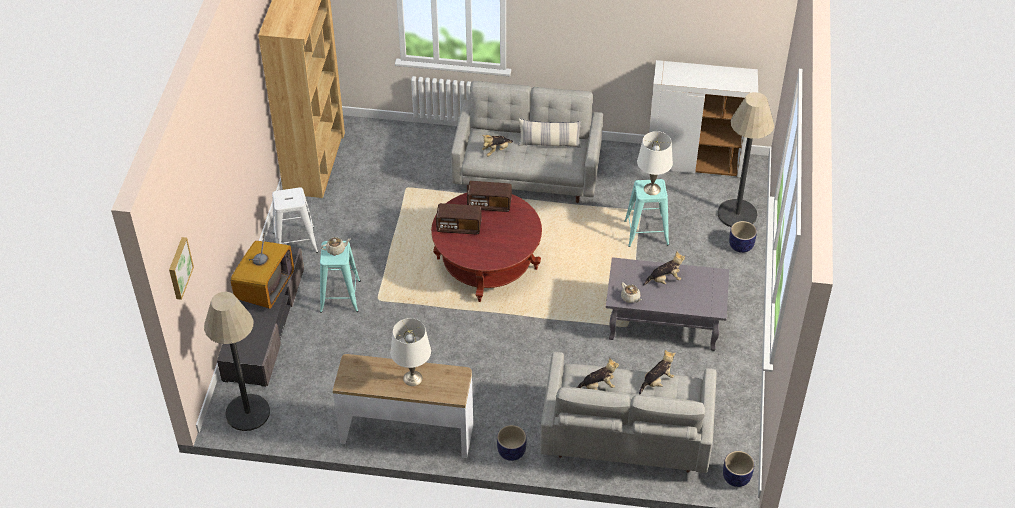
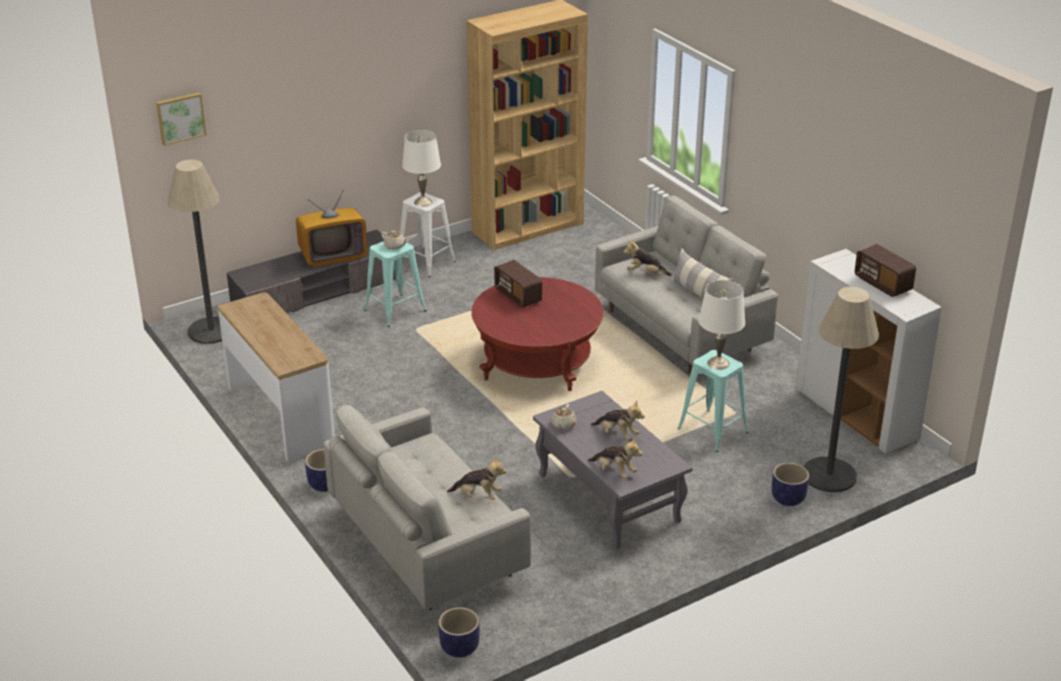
camera: 50 degrees right, 15 degrees down
white table lamp [390,318,431,386] -> white table lamp moved to [402,130,441,207]
radio [467,181,512,212] -> radio moved to [855,244,916,297]
plush toy [577,358,619,390] -> plush toy moved to [588,437,643,478]

